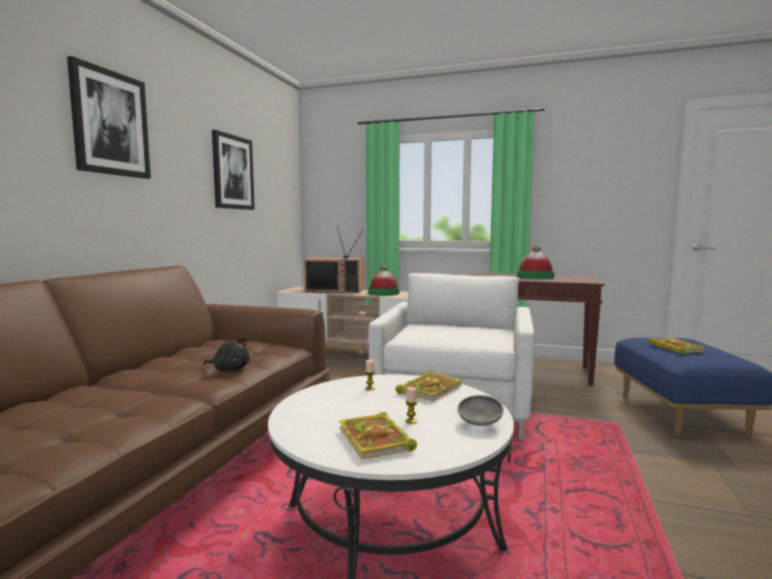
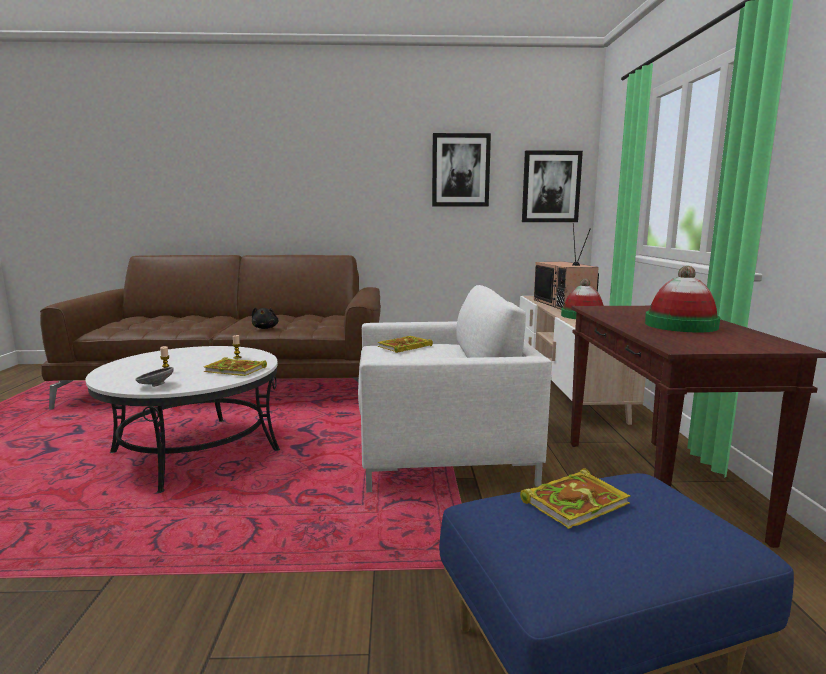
camera: 70 degrees right, 5 degrees up
picture [67,56,151,179] -> picture moved to [522,150,583,222]
book [339,412,417,459] -> book moved to [378,336,433,353]

